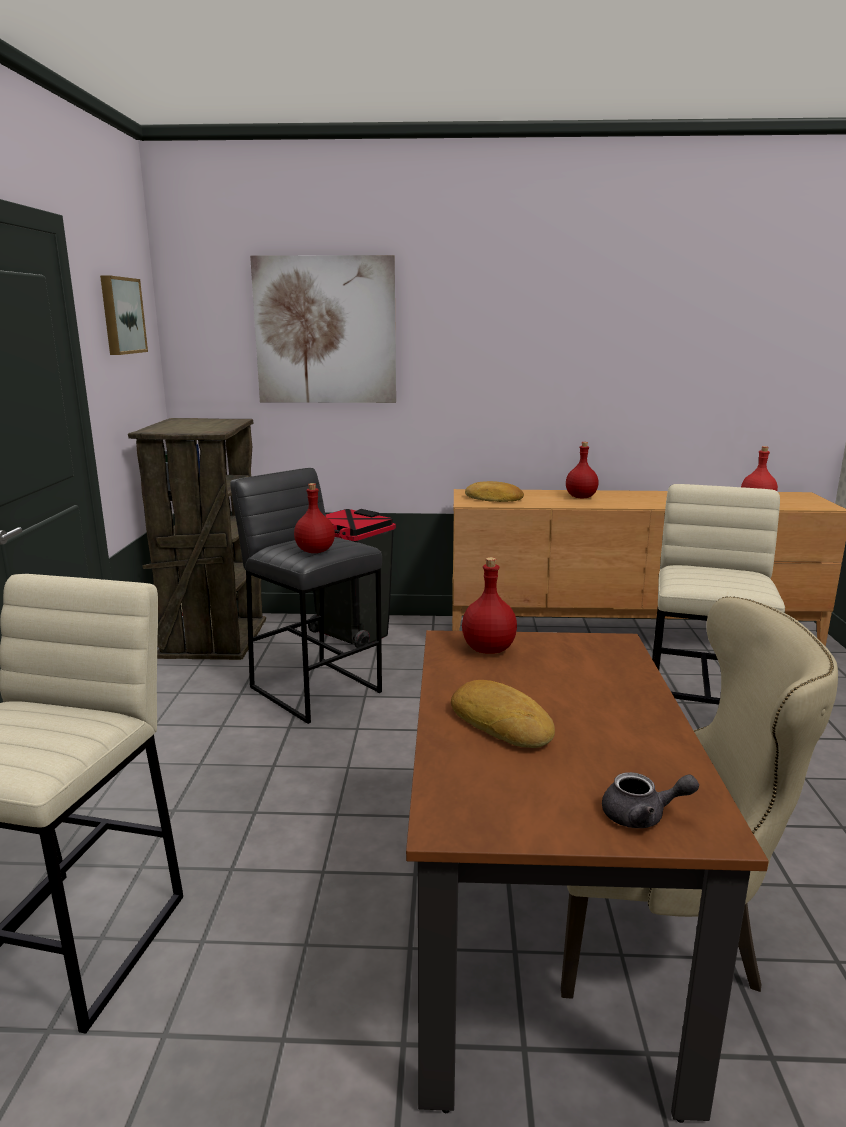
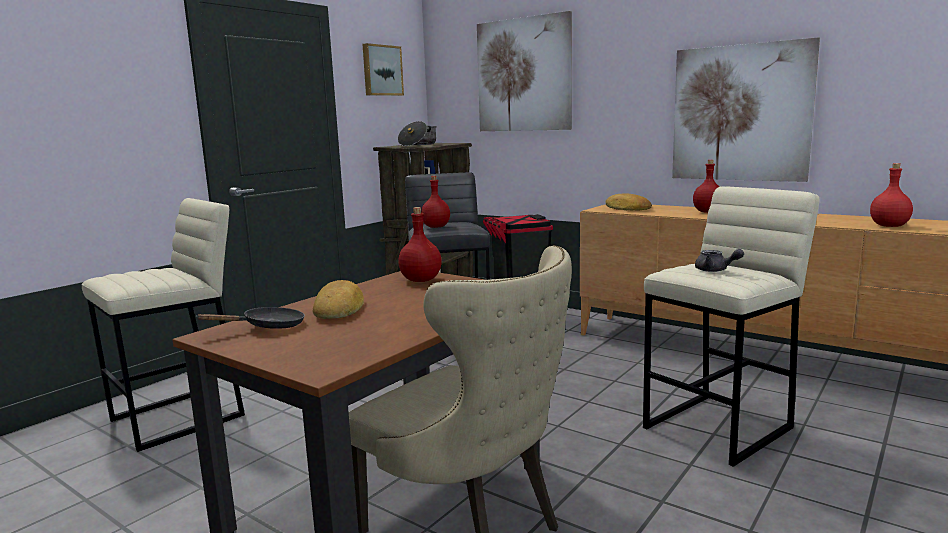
camera: 35 degrees right, 5 degrees down
grey teapot [602,772,699,828] -> grey teapot moved to [695,249,744,272]
none -> black frying pan [196,307,305,329]
none -> cooking pot [398,121,436,146]
none -> picture [672,37,820,182]

